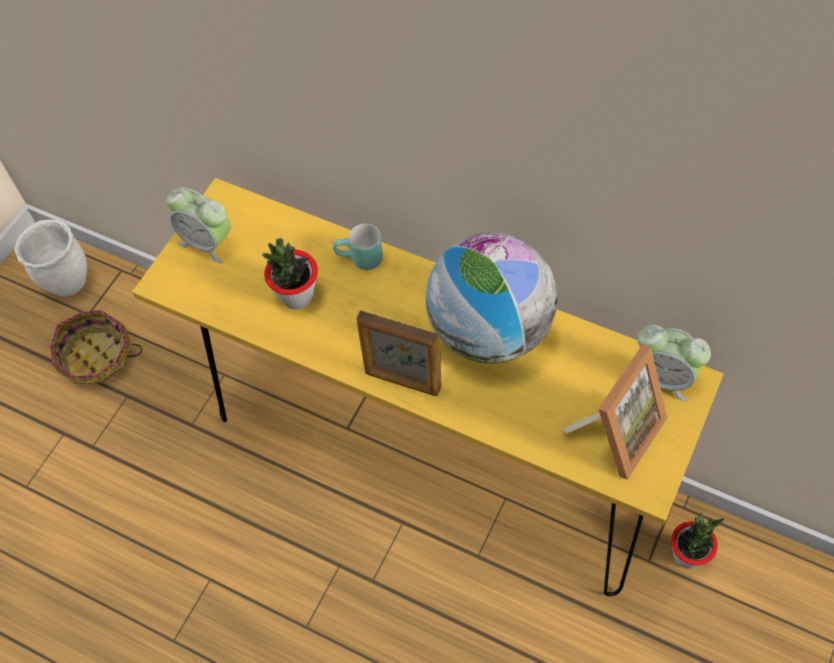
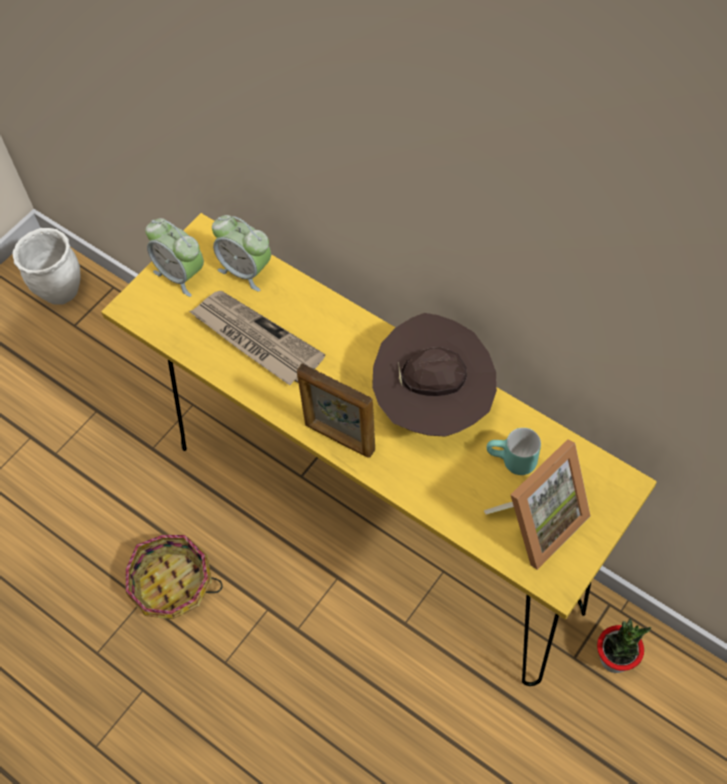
camera: 10 degrees right, 0 degrees up
basket [50,310,142,384] -> basket moved to [125,535,223,619]
potted plant [262,238,318,309] -> newspaper [189,291,325,385]
turquoise mug [333,224,383,270] -> turquoise mug moved to [487,428,541,475]
globe [426,232,557,364] -> brown hat [372,313,497,437]
alarm clock [638,325,711,401] -> alarm clock moved to [212,215,271,291]

